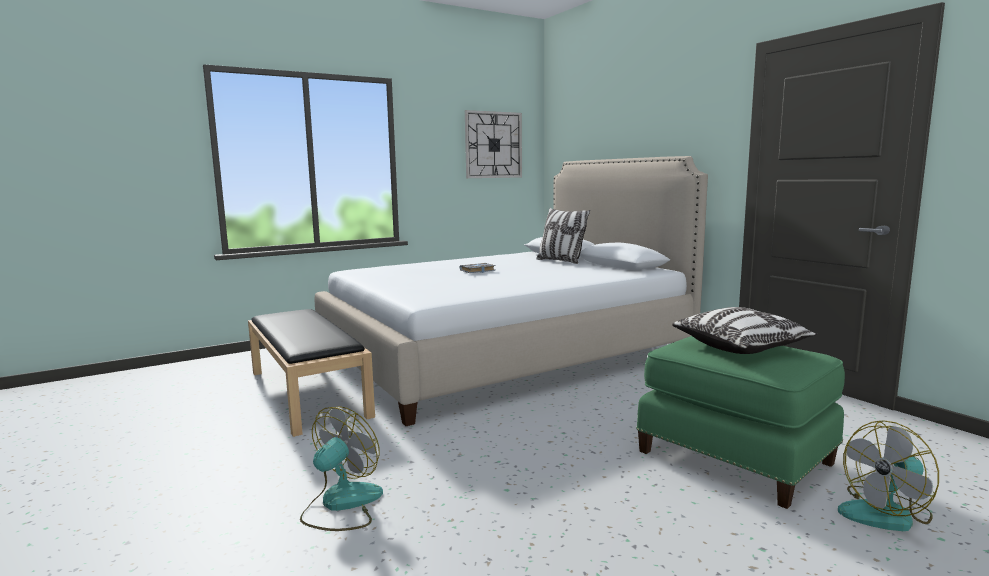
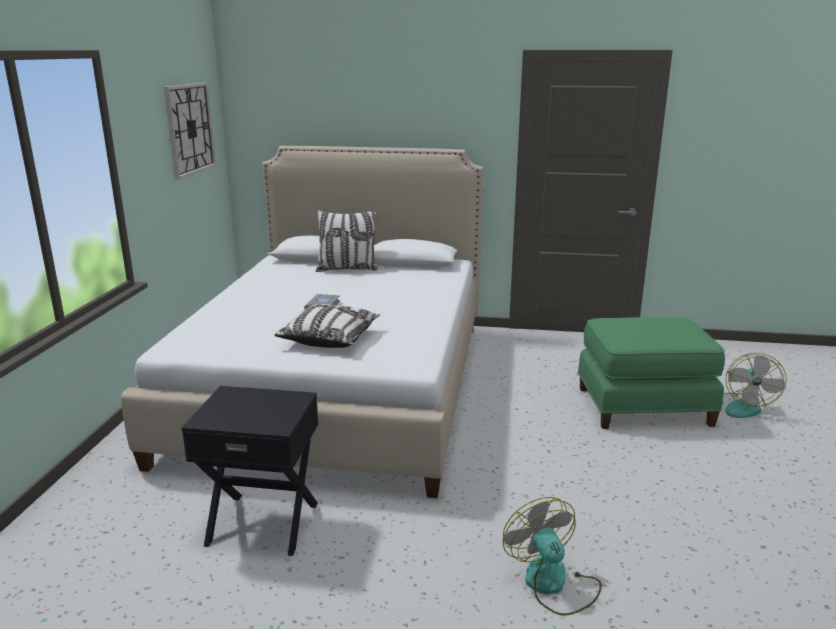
camera: 50 degrees left, 10 degrees up
black bench [248,309,375,437] -> black nightstand [182,386,318,556]
pillow [672,307,817,354] -> pillow moved to [275,304,380,348]

